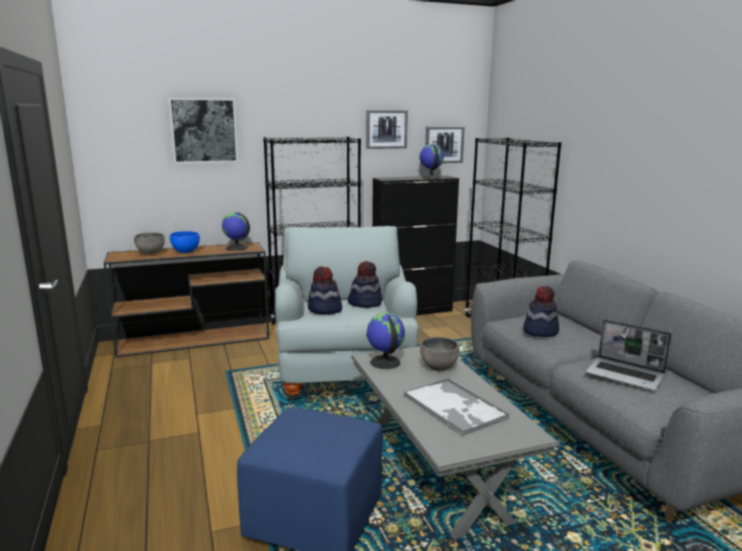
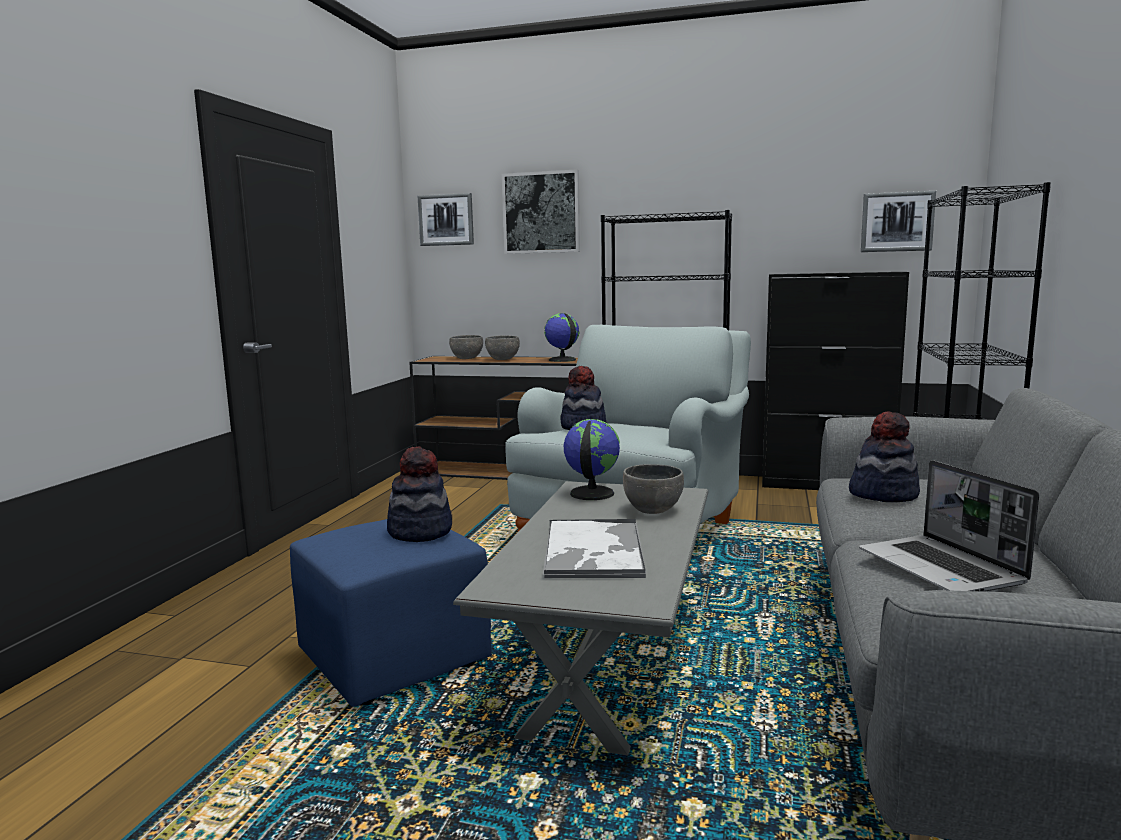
camera: 35 degrees right, 5 degrees down
blue bowl [170,231,200,253] -> grey bowl [485,335,520,360]
hat [348,261,382,308] -> hat moved to [387,447,452,542]
picture [366,110,408,149] -> picture moved to [418,193,474,246]
globe [419,144,444,179] -> none

